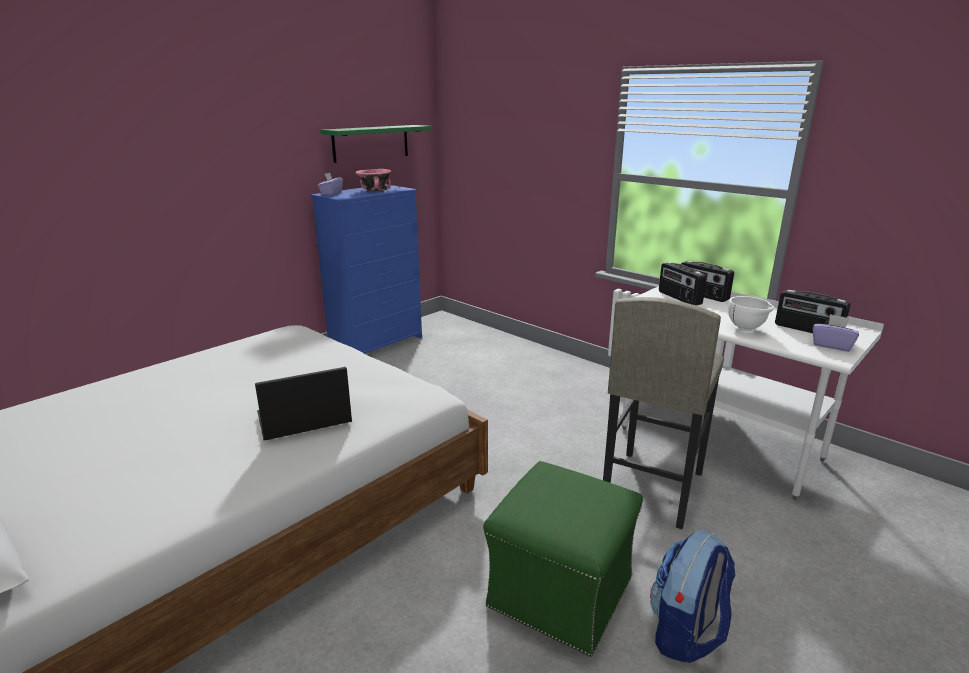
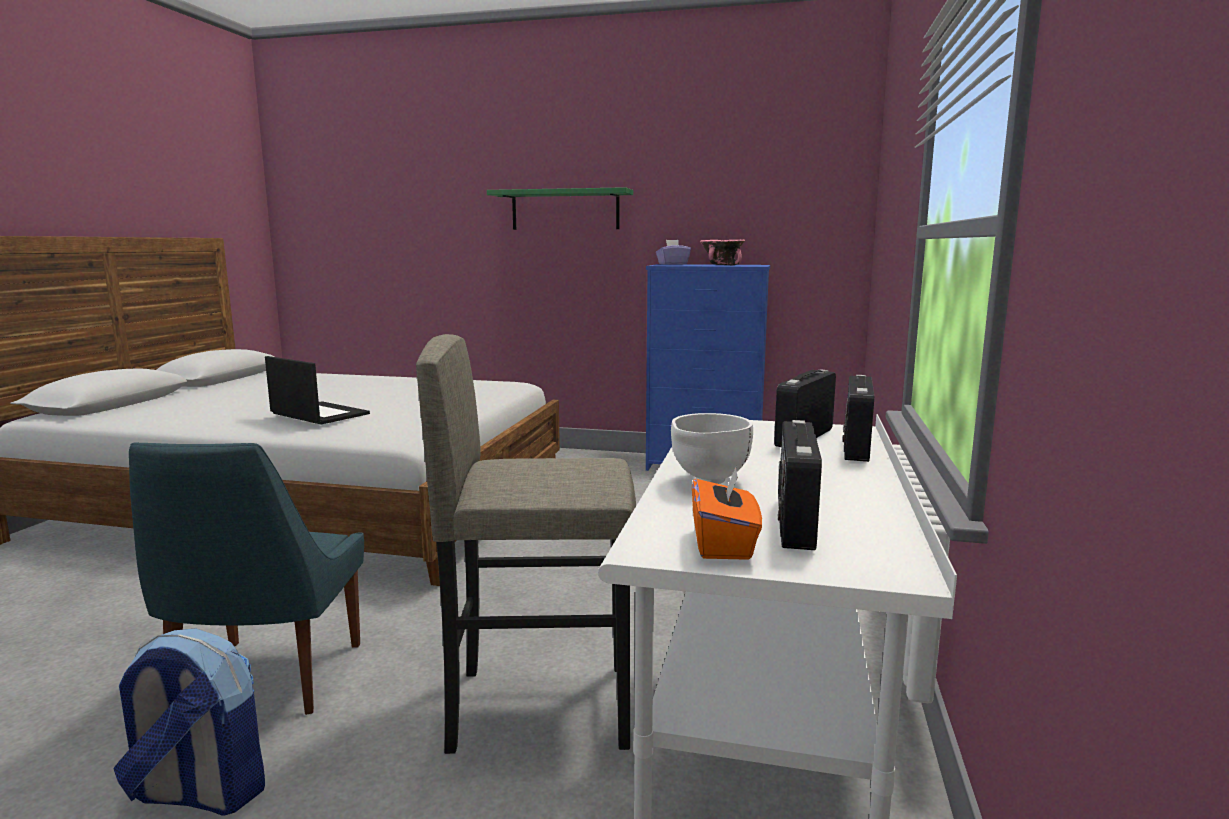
camera: 60 degrees right, 10 degrees down
green shelf [320,125,432,163] -> green shelf moved to [487,187,633,230]
green ottoman [483,461,643,657] -> blue chair [129,442,364,715]
purple tissue box [813,314,859,352] -> orange tissue box [692,465,762,560]

